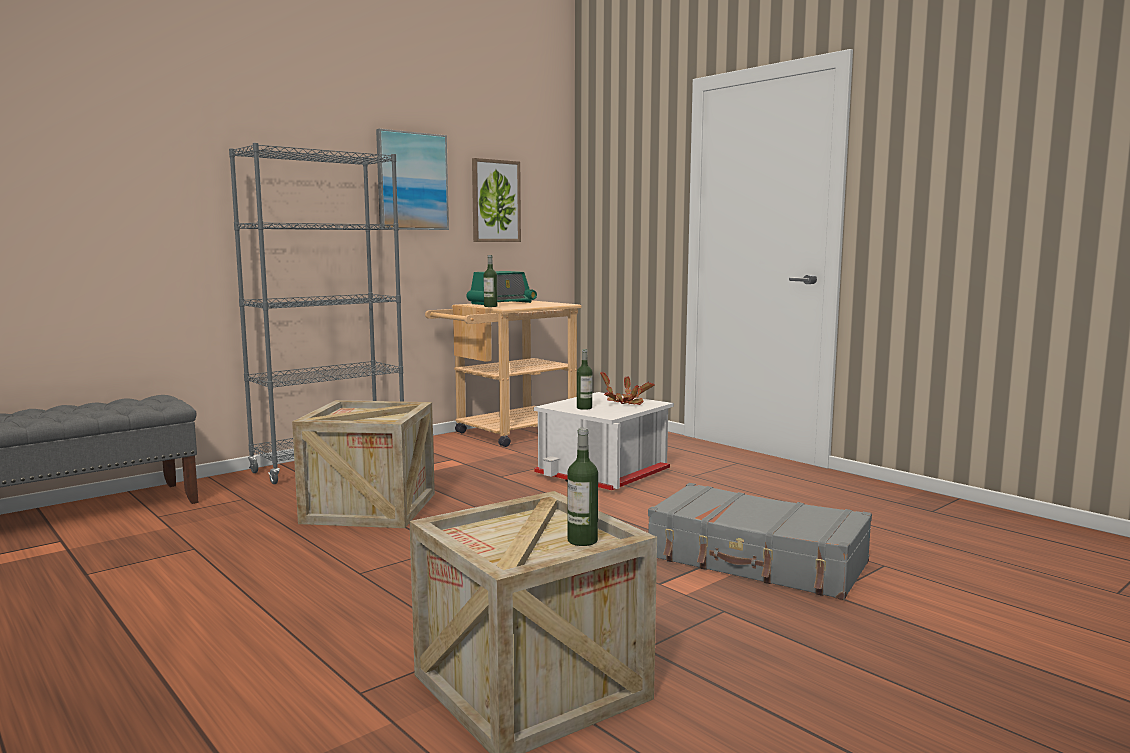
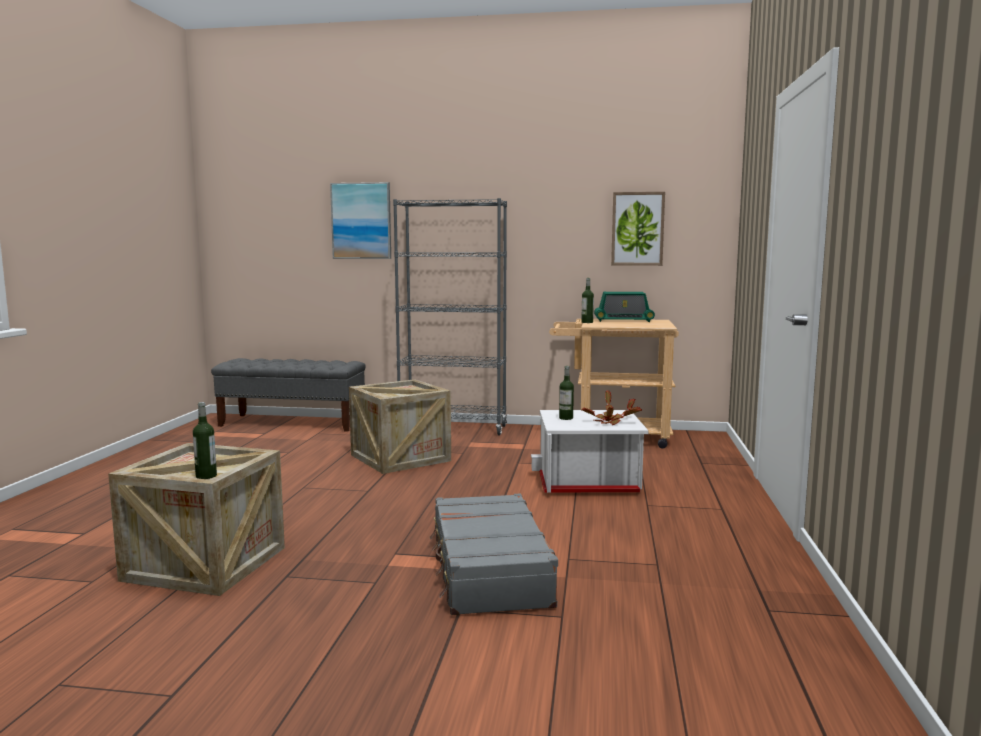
camera: 50 degrees right, 0 degrees up
picture [376,129,449,230] -> picture moved to [330,182,391,259]

